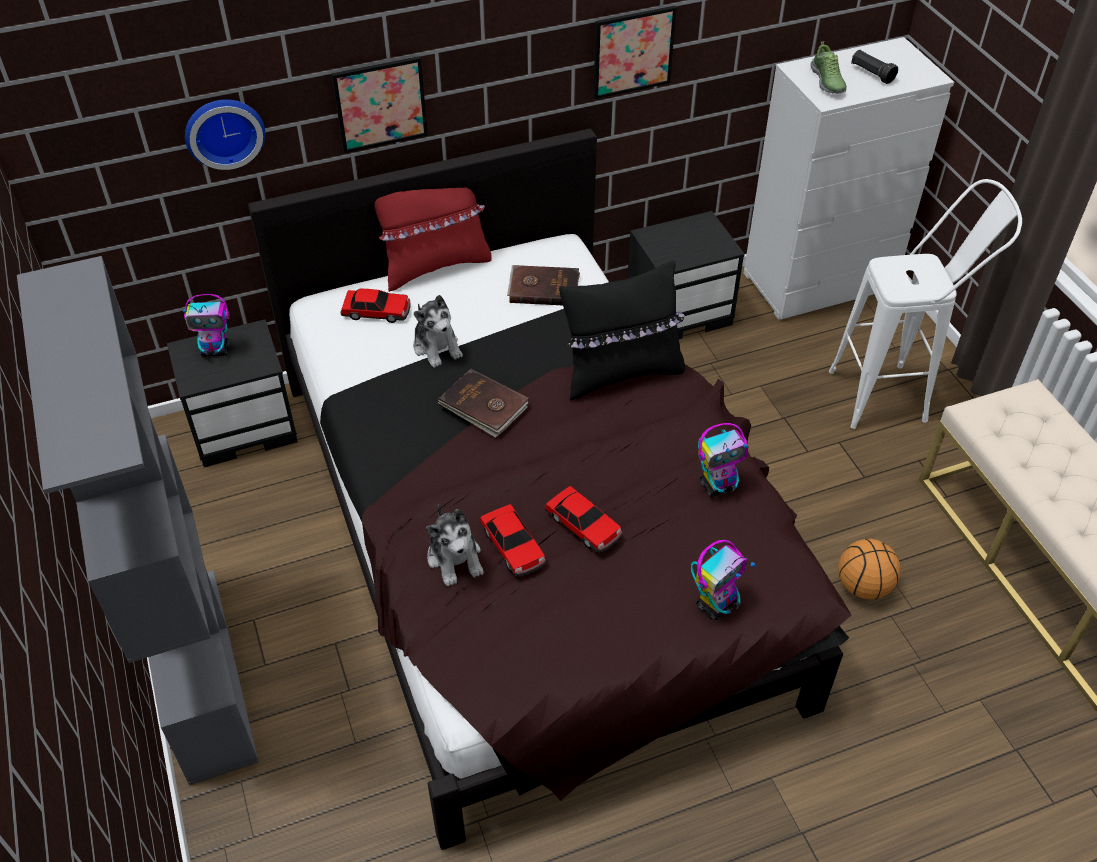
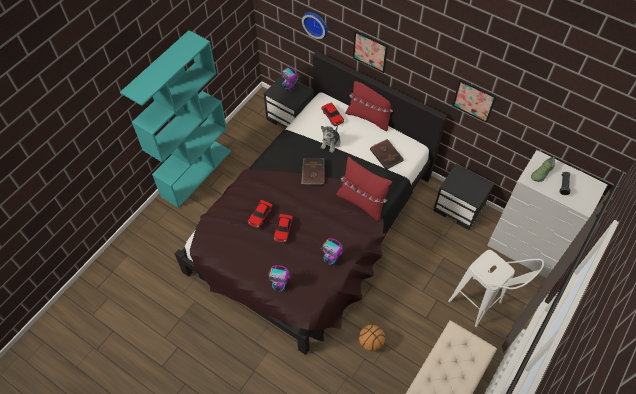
camera: 55 degrees right, 10 degrees up
grey bookcase [17,256,258,785] -> turquoise bookcase [120,30,231,208]
plush toy [426,505,483,587] -> none
black pillow [559,260,685,401] -> red pillow [336,156,392,221]

